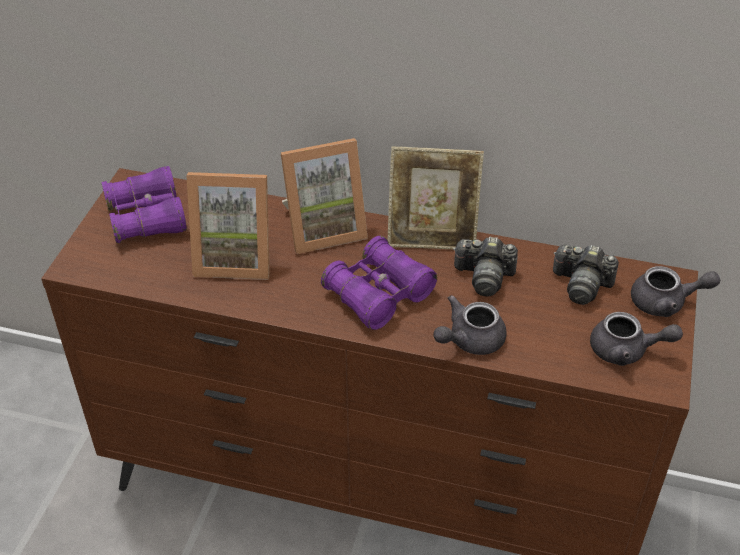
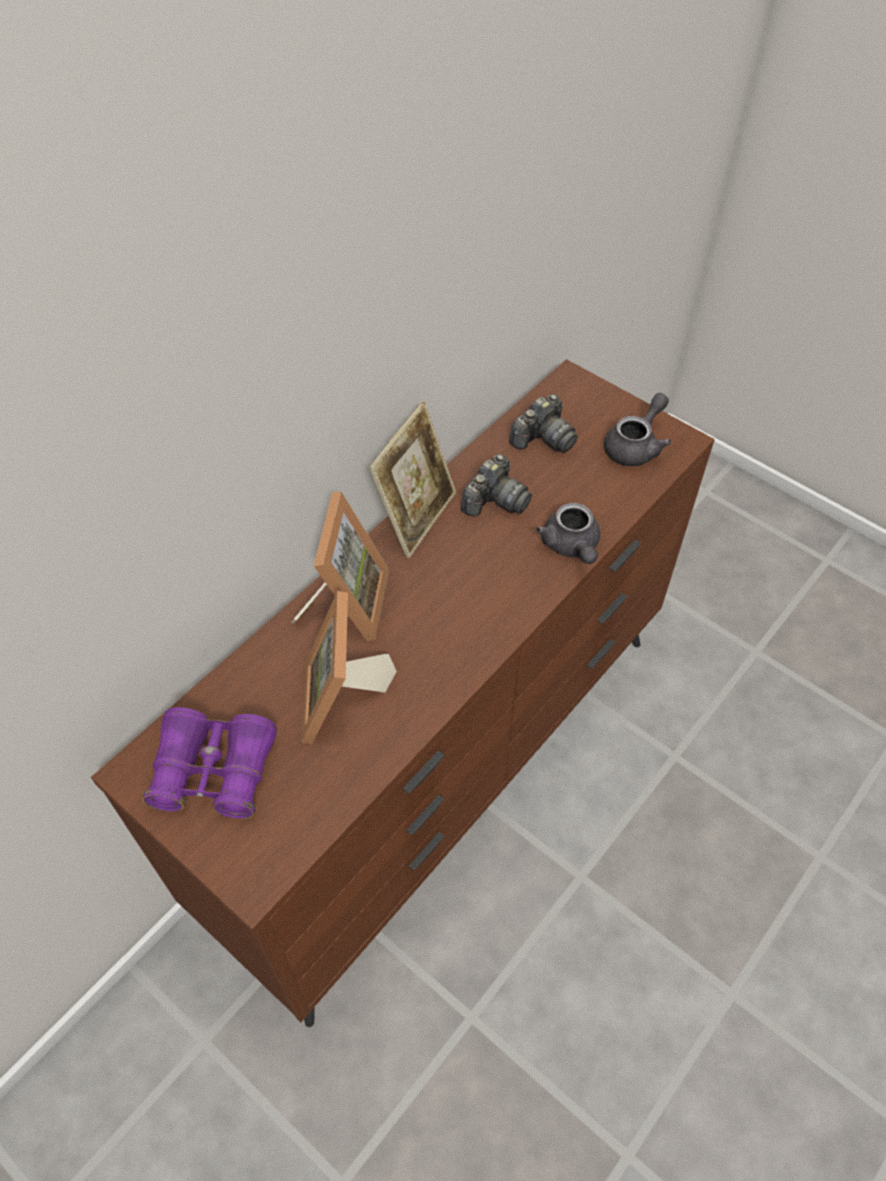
camera: 65 degrees left, 10 degrees up
picture frame [186,172,270,280] -> picture frame turned 150 degrees clockwise [301,591,397,744]
purple binoculars [321,236,437,330] -> none
grey teapot [631,266,720,317] -> none

